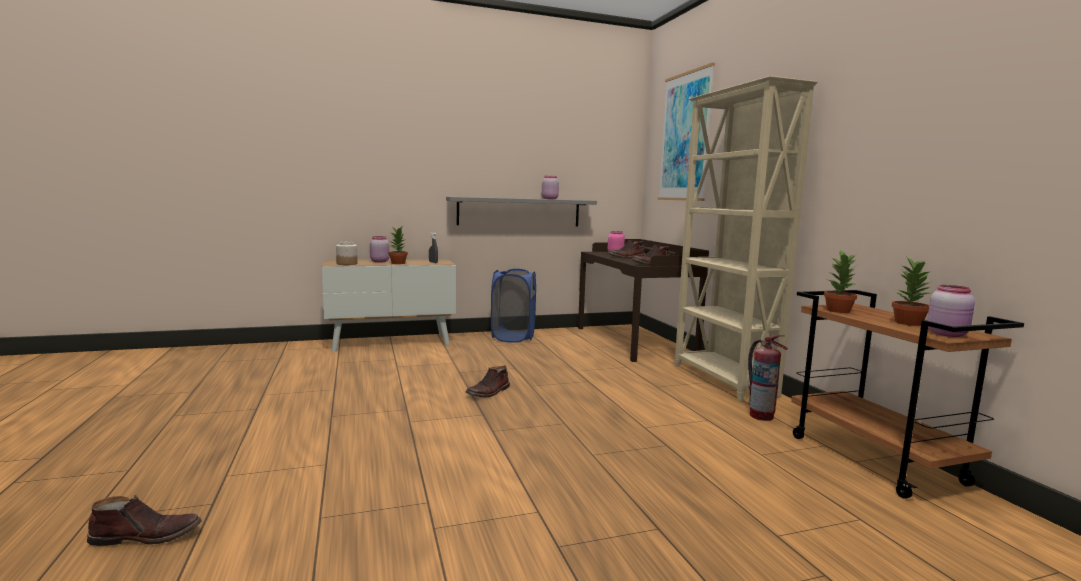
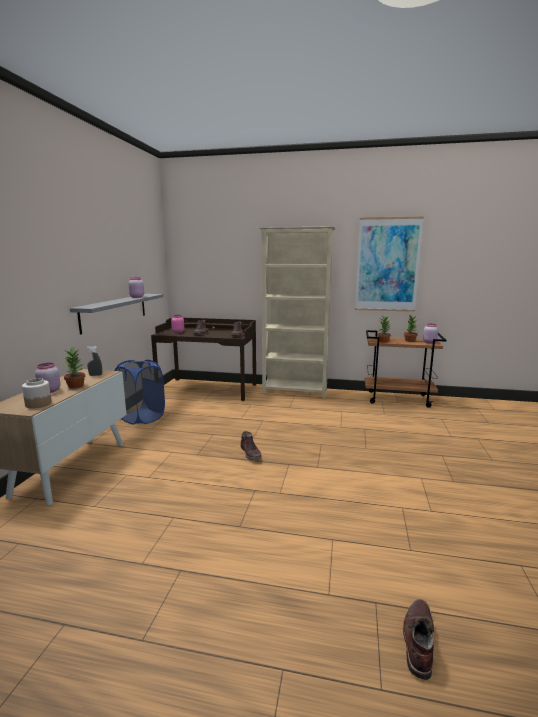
camera: 60 degrees left, 5 degrees up
picture [658,63,715,201] -> picture moved to [355,217,424,312]
fire extinguisher [748,335,788,421] -> none

